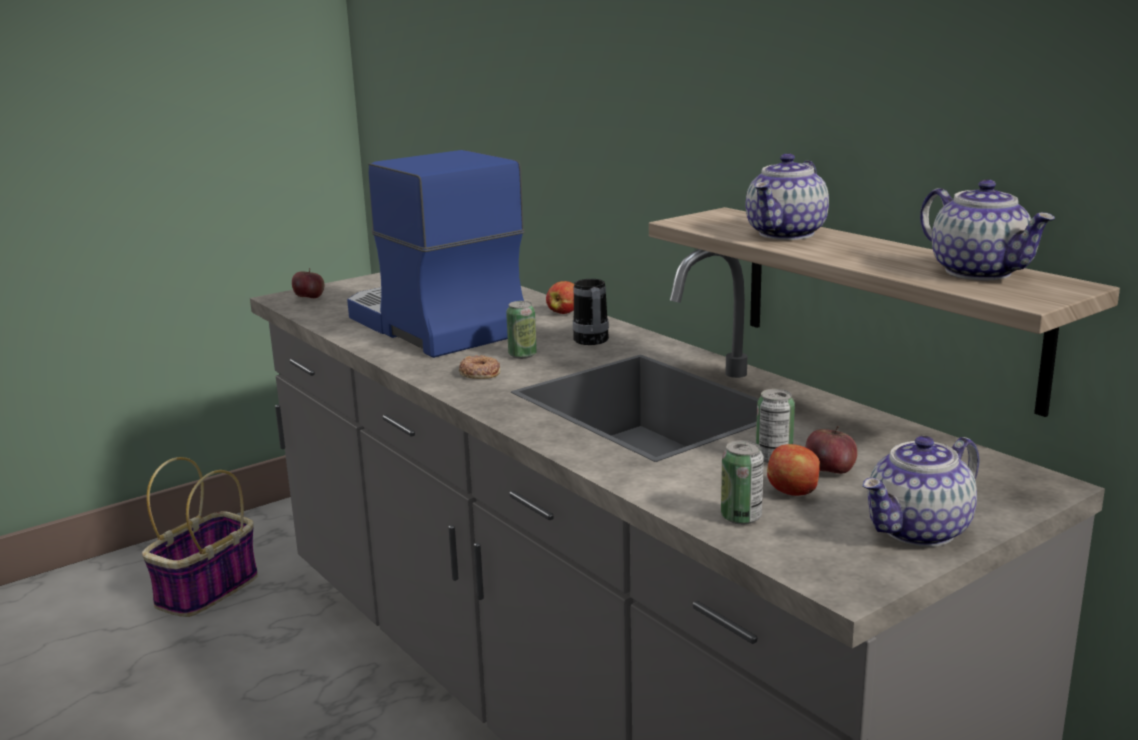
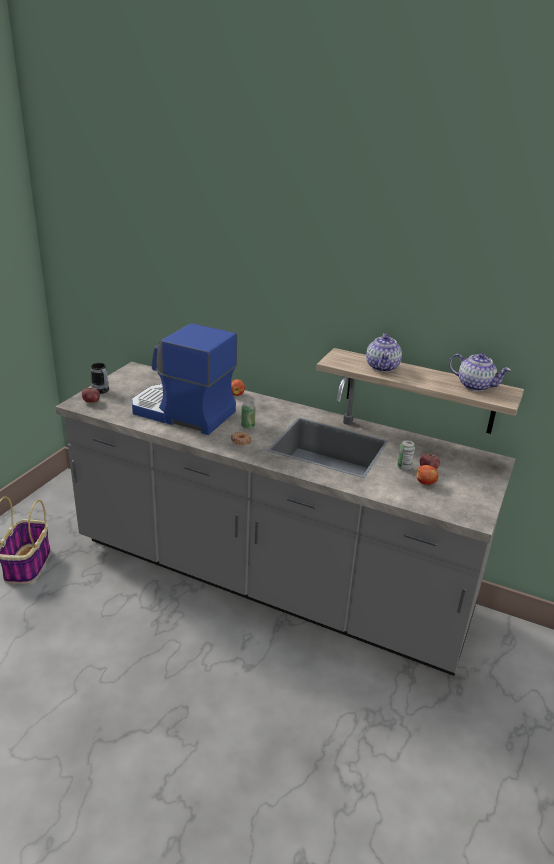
camera: 30 degrees left, 10 degrees up
mug [573,279,609,345] -> mug moved to [91,363,109,394]
can [721,440,764,525] -> none
teapot [862,436,980,547] -> none

